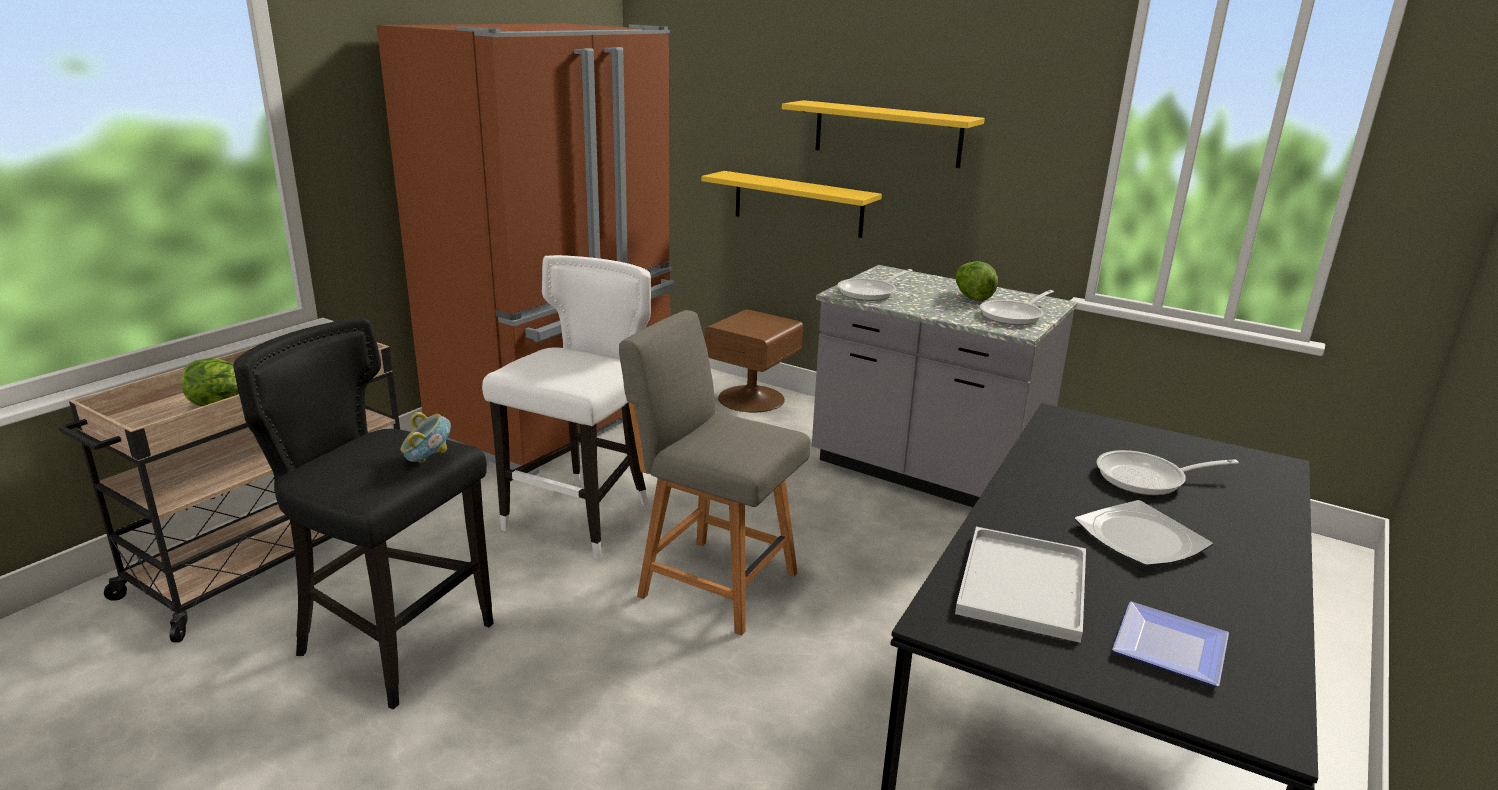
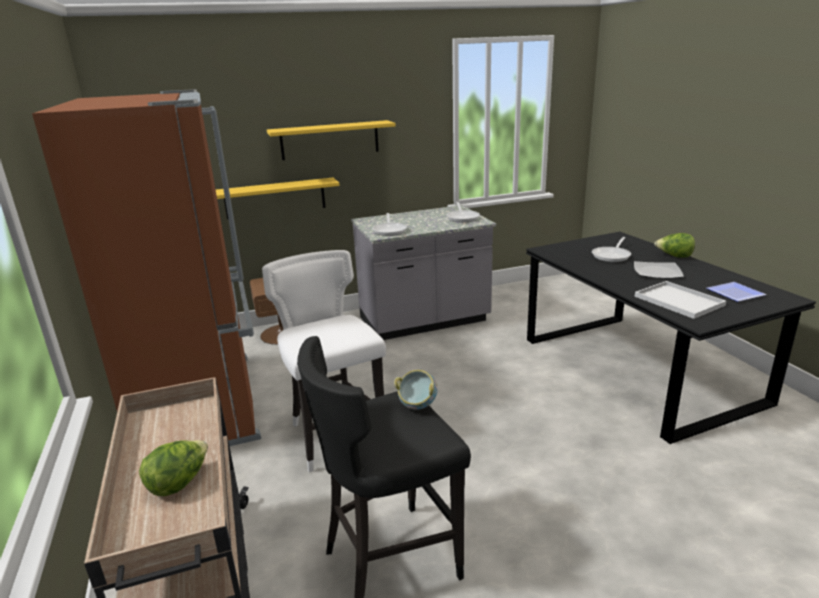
camera: 50 degrees left, 0 degrees up
grey chair [619,310,810,636] -> none
lettuce [955,261,998,301] -> lettuce moved to [654,233,695,258]

